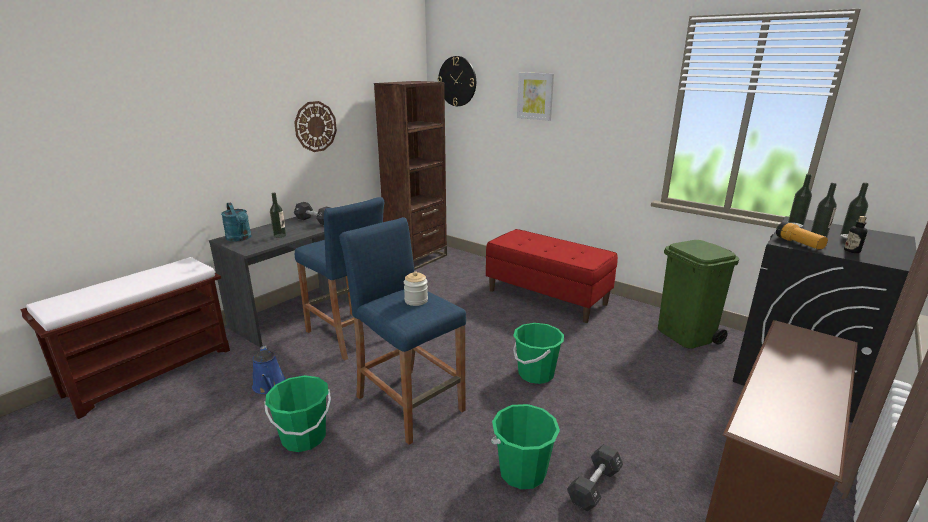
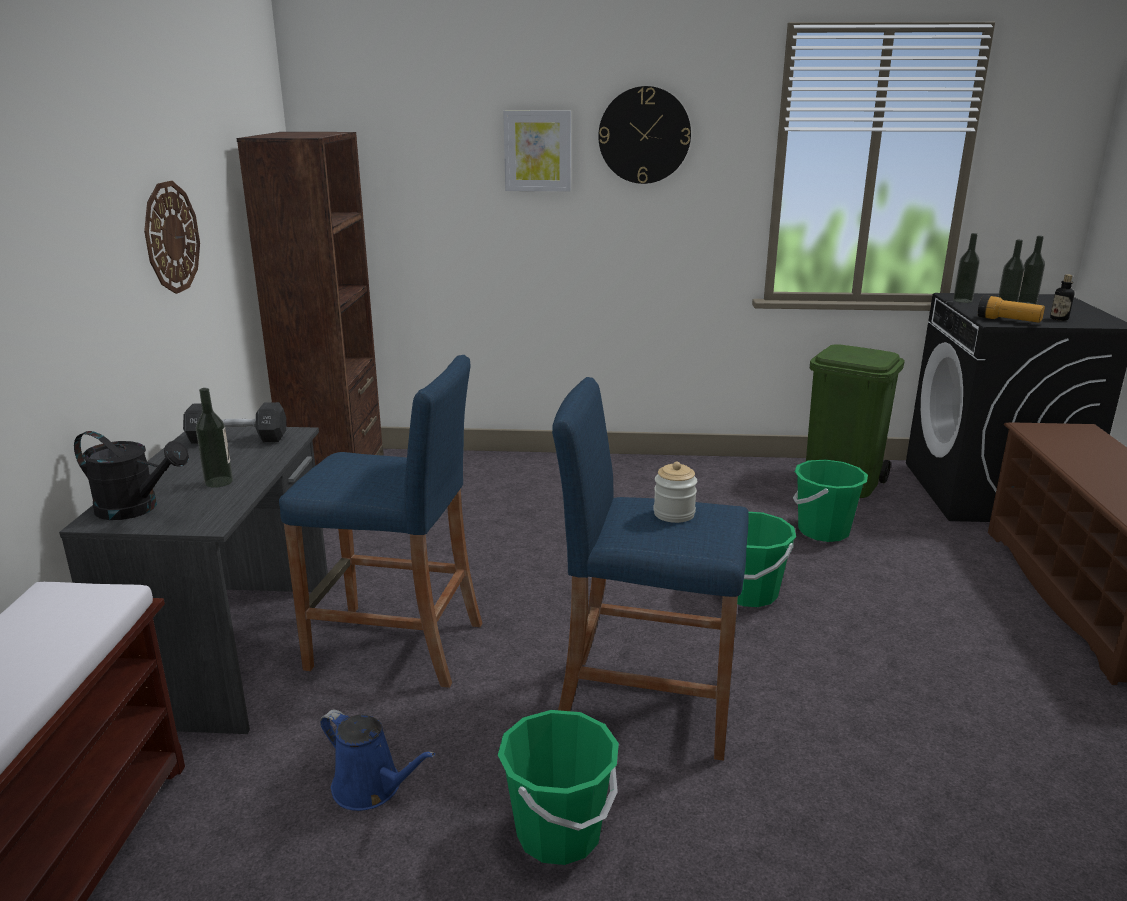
camera: 35 degrees left, 0 degrees up
turquoise watering can [221,202,252,242] -> black watering can [74,431,189,520]
wall clock [437,56,476,106] -> wall clock moved to [598,86,691,184]
red bench [486,229,618,323] -> none
green bucket [491,404,560,489] -> green bucket moved to [793,460,868,542]
black dumbbell [567,444,623,512] -> none

